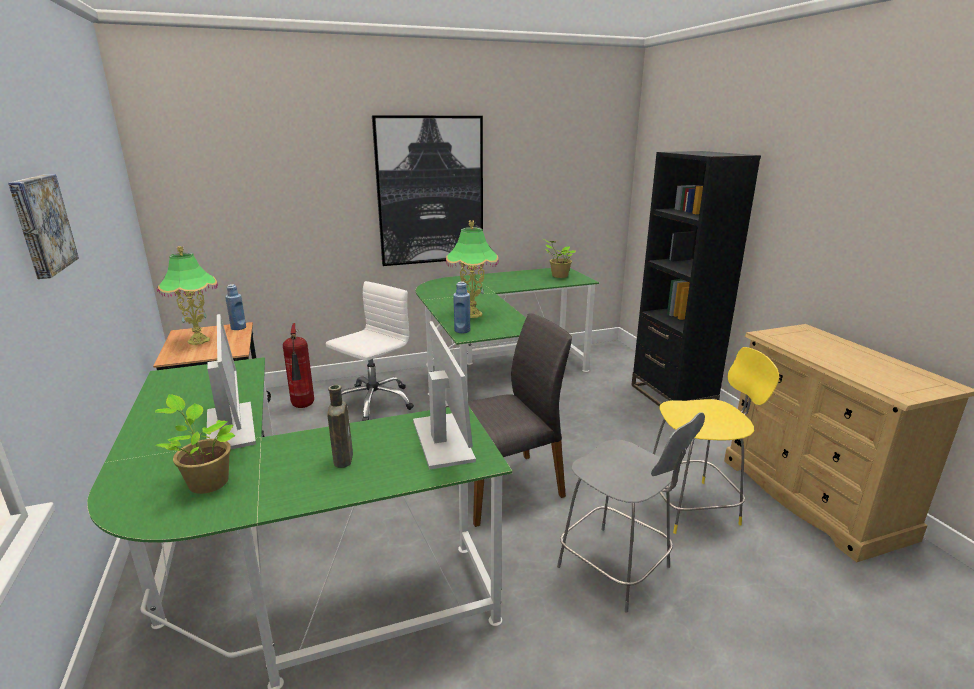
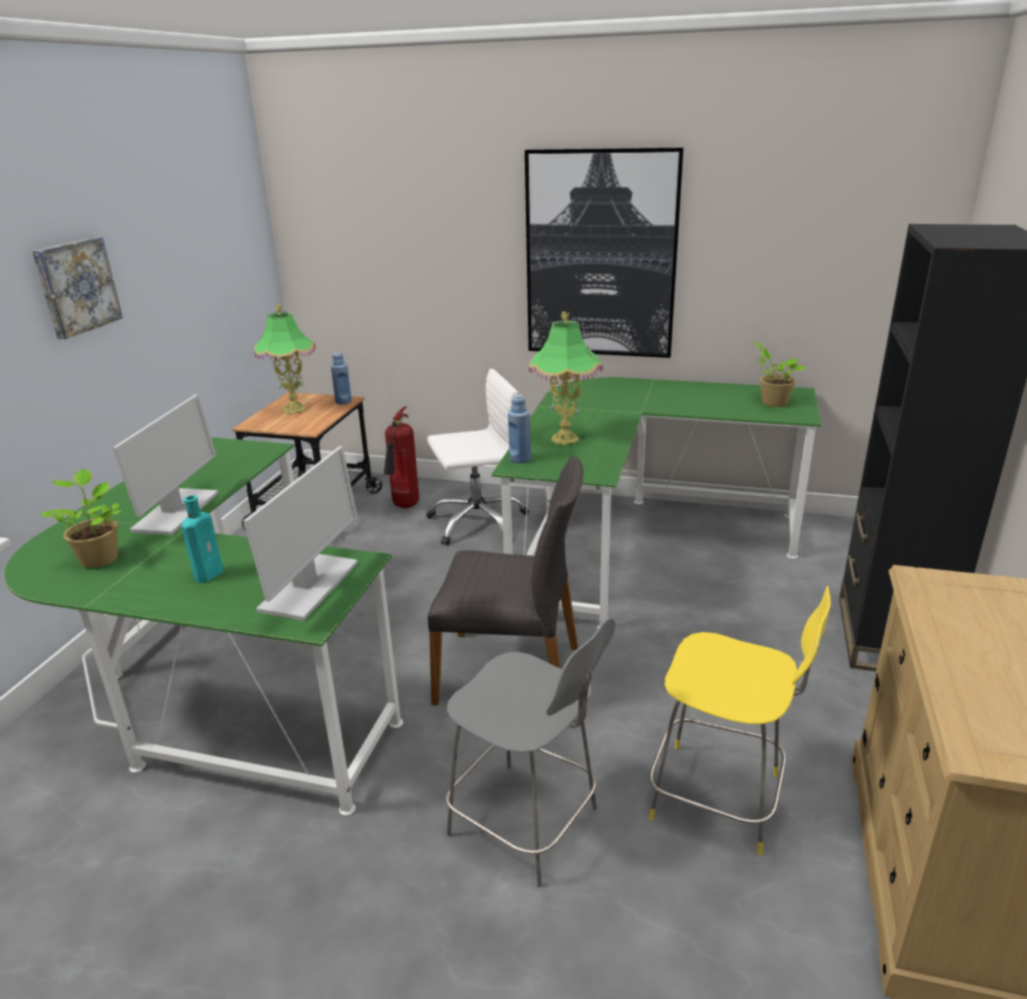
camera: 35 degrees right, 5 degrees up
brown bottle [328,385,353,468] -> turquoise bottle [181,495,224,583]
grey chair [557,412,705,613] -> grey chair turned 45 degrees counterclockwise [446,618,615,887]

